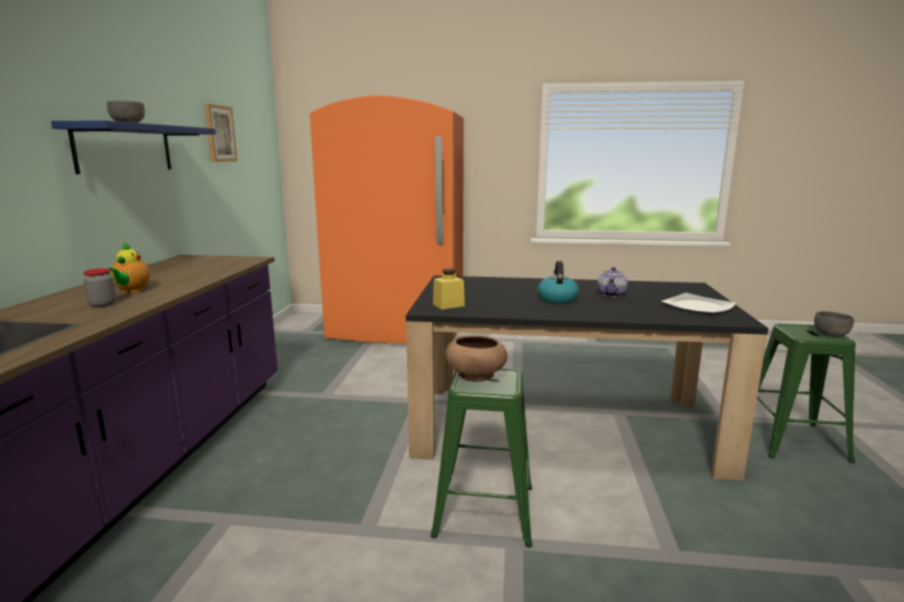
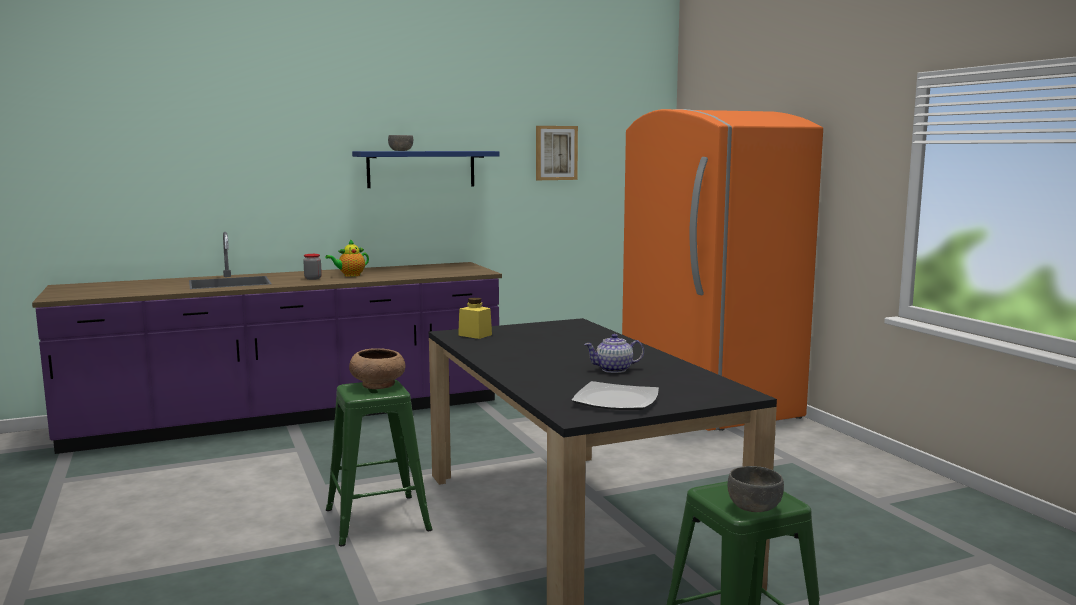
camera: 60 degrees right, 5 degrees down
kettle [538,261,579,303] -> none

